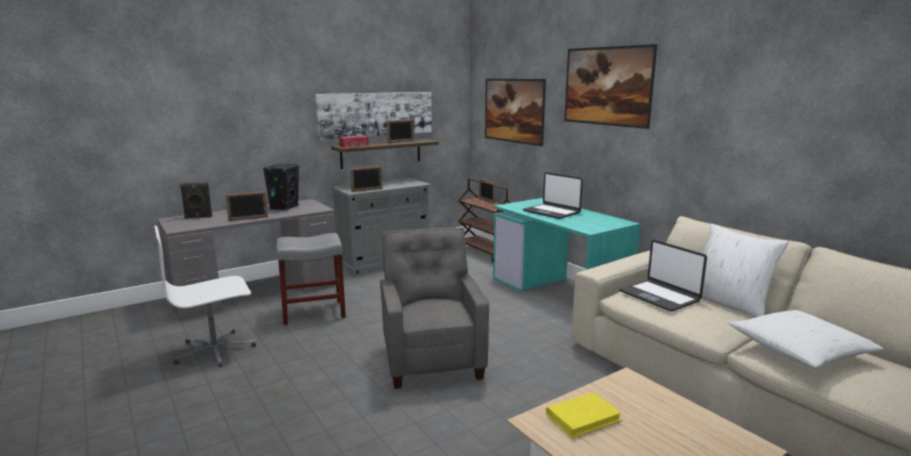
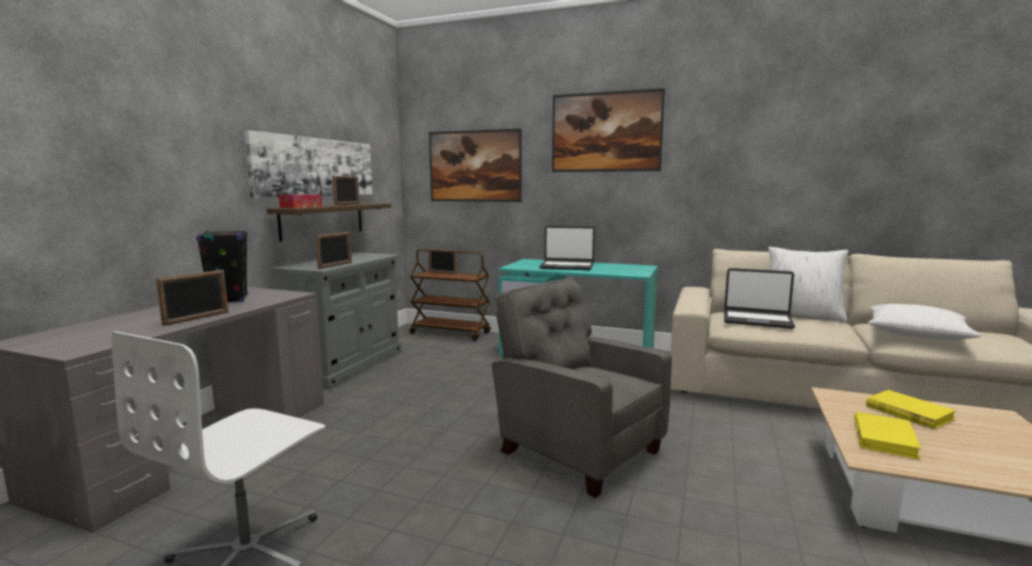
camera: 35 degrees left, 5 degrees down
black speaker [180,182,212,219] -> none
grey stool [276,233,346,326] -> none
none -> yellow book [866,390,957,429]

